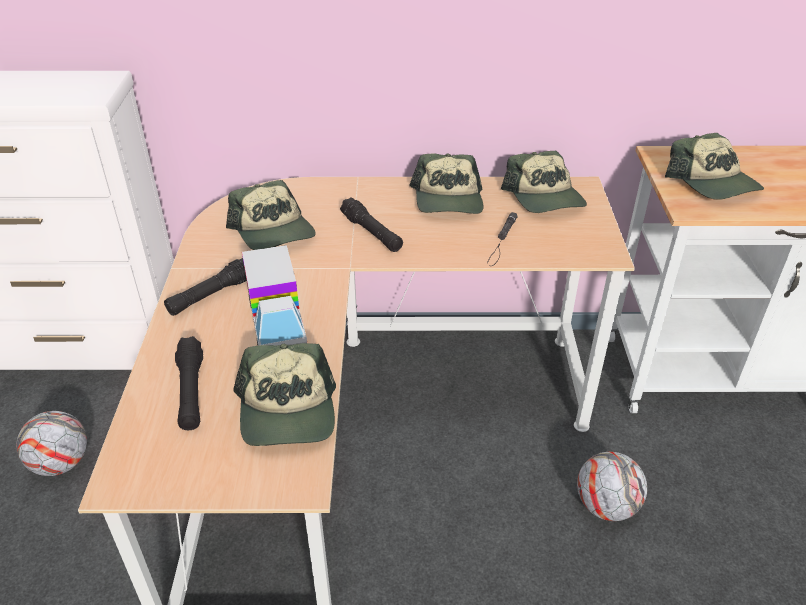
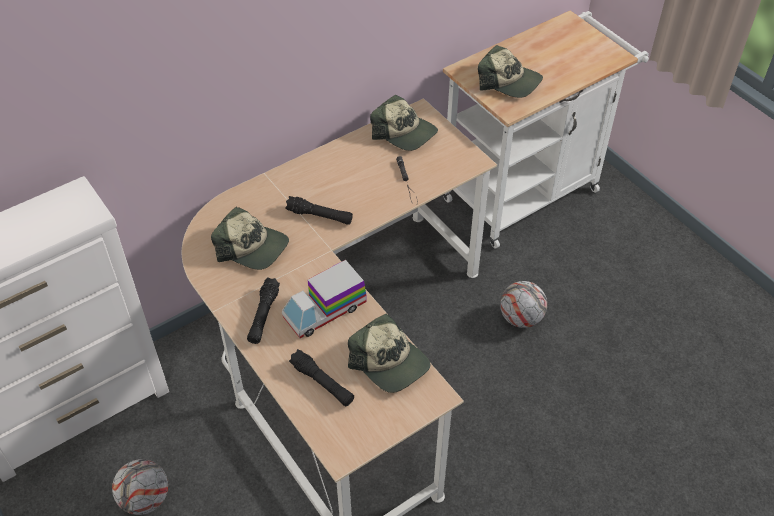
camera: 35 degrees left, 10 degrees up
toy truck [242,245,307,346] -> toy truck turned 105 degrees clockwise [282,260,367,338]
cap [409,153,484,214] -> none

